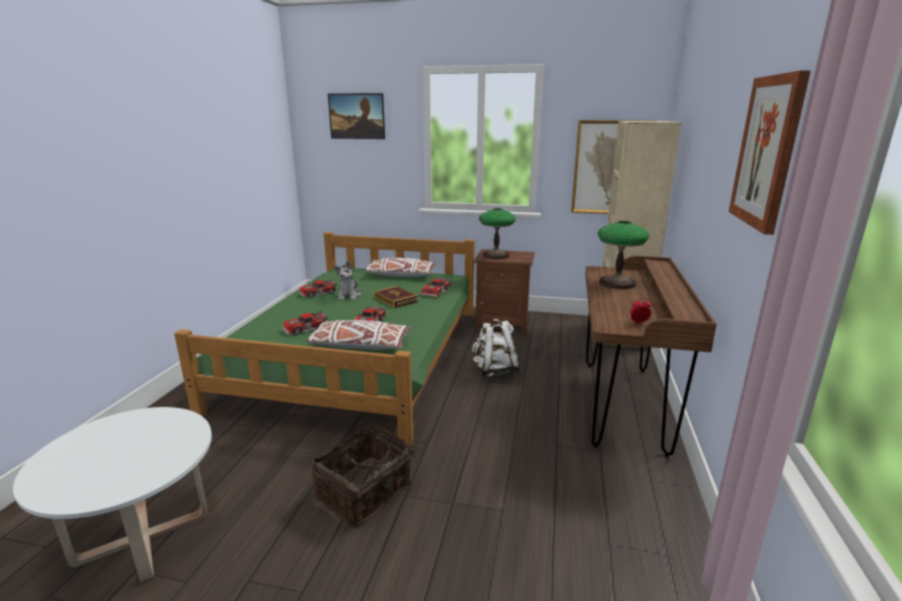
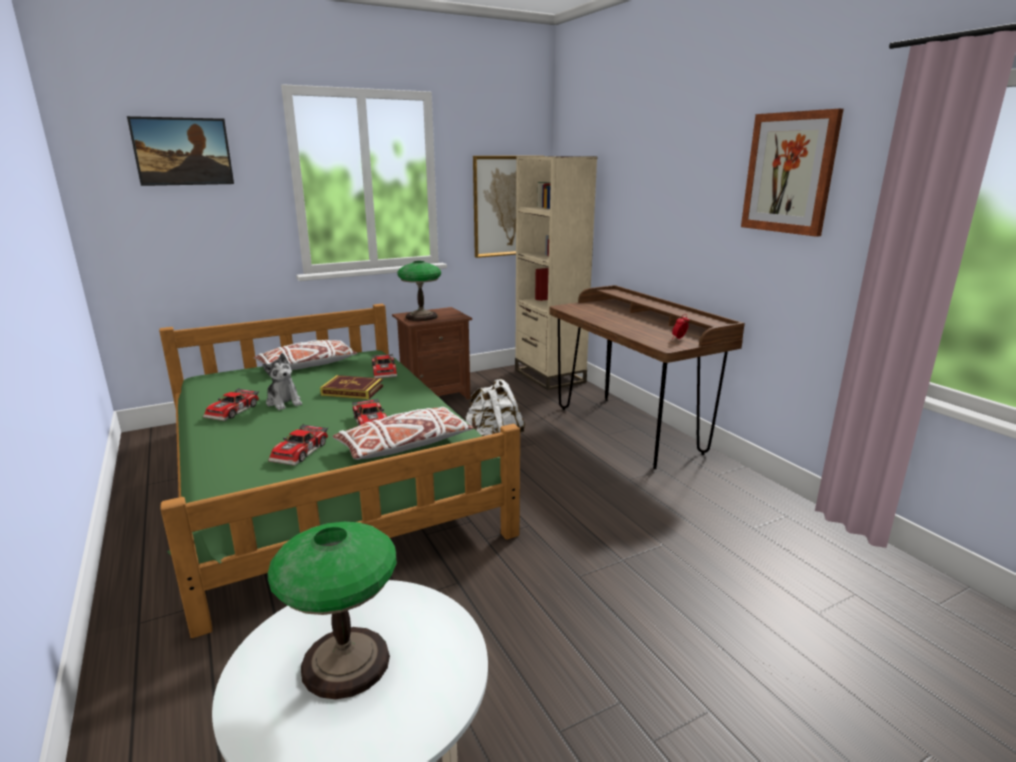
camera: 40 degrees left, 0 degrees up
basket [311,424,423,528] -> none
table lamp [598,221,649,289] -> table lamp moved to [268,522,397,699]

